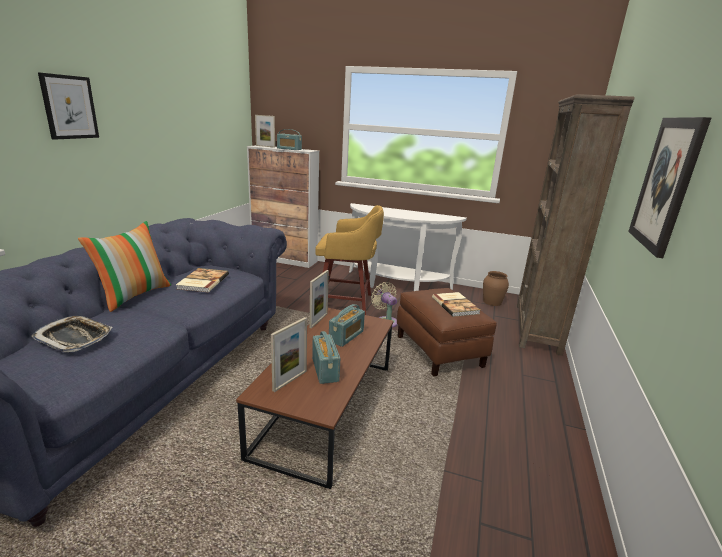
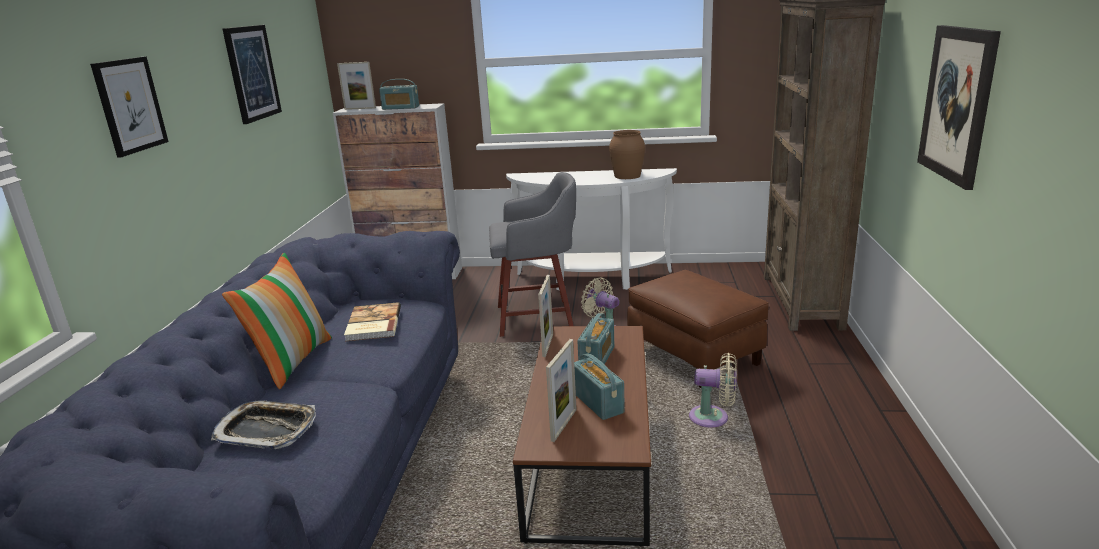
camera: 10 degrees left, 0 degrees up
yellow stool [315,205,384,315] -> grey stool [489,172,576,337]
book [432,292,480,317] -> none
brown vase [483,271,509,306] -> brown vase moved to [609,130,645,179]
none -> picture [222,25,282,124]
none -> beige fan [689,353,737,427]

